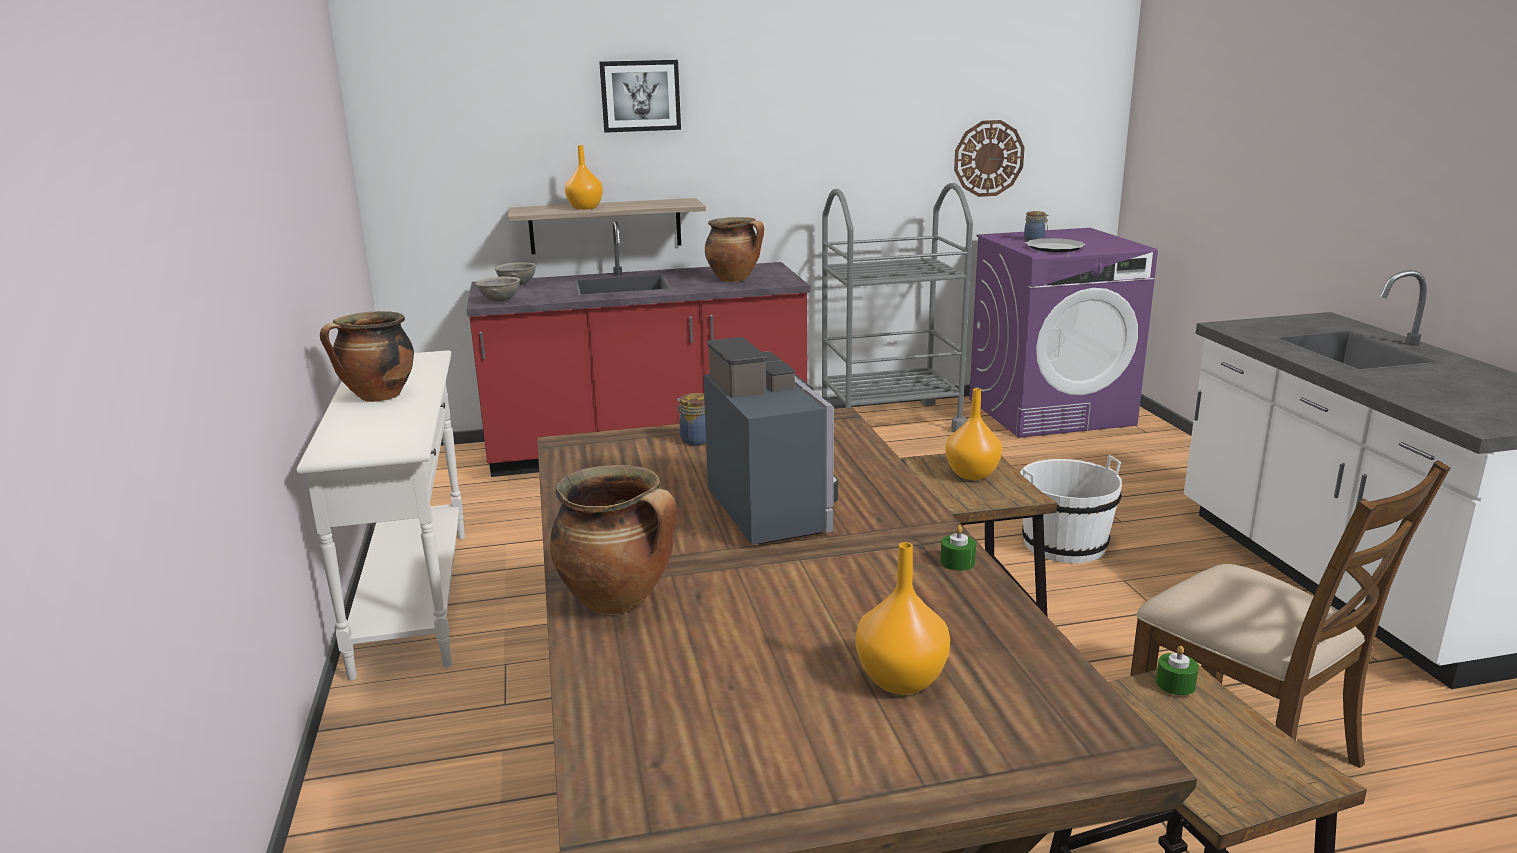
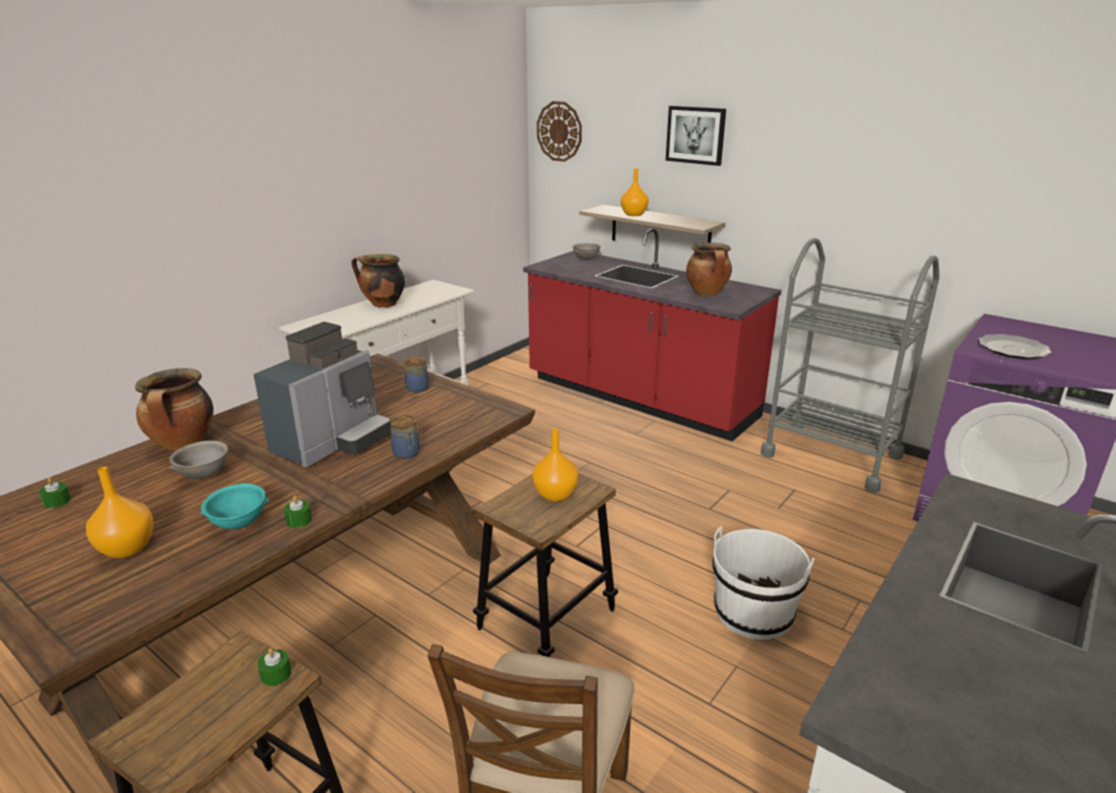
camera: 50 degrees right, 5 degrees up
grey bowl [476,276,520,302] -> grey bowl moved to [169,441,229,479]
wall clock [954,120,1025,197] -> wall clock moved to [537,101,582,162]
jar [1024,211,1048,241] -> jar moved to [390,415,420,459]
none -> green candle [39,477,71,508]
none -> turquoise bowl [200,483,269,529]

